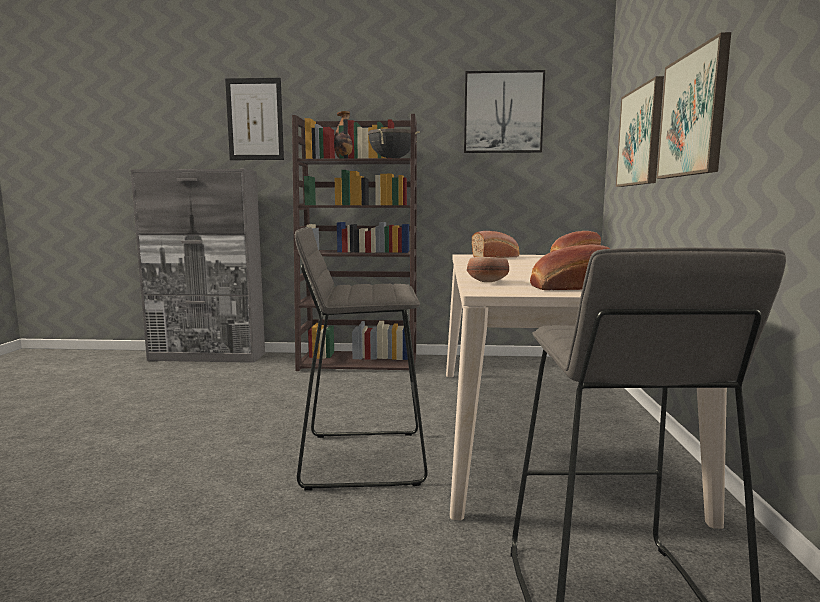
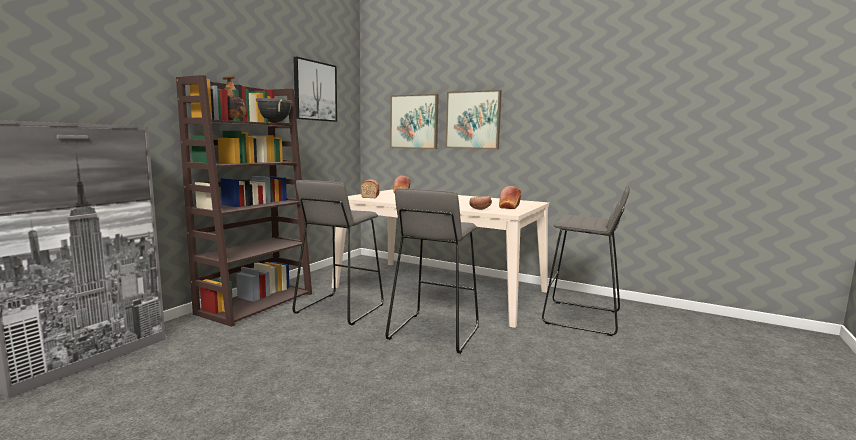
camera: 65 degrees left, 0 degrees up
picture [225,78,284,160] -> none
none -> grey stool [292,180,383,325]

